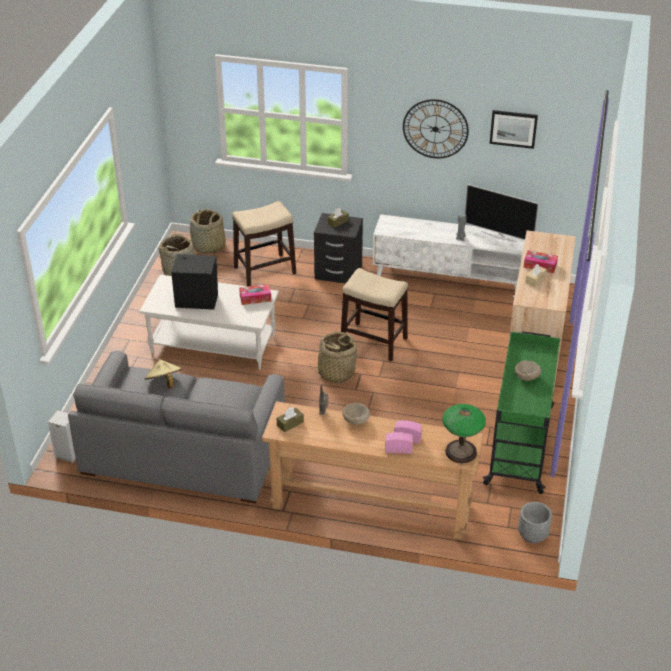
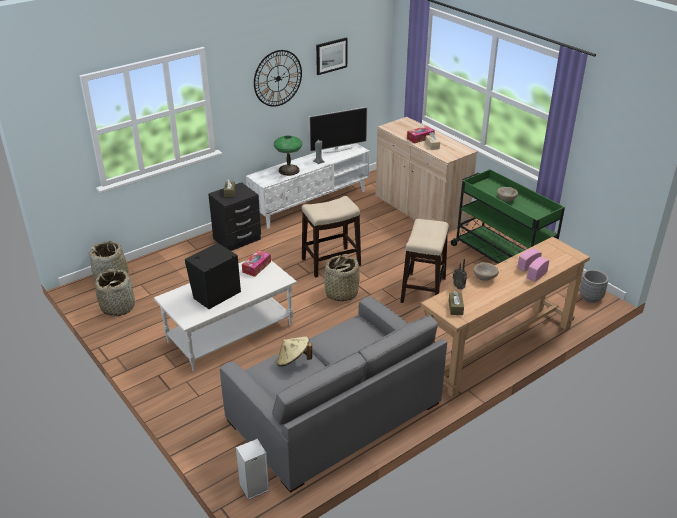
camera: 50 degrees left, 5 degrees down
stool [232,201,296,286] -> stool moved to [400,219,449,303]
table lamp [442,404,486,463] -> table lamp moved to [274,136,302,176]

